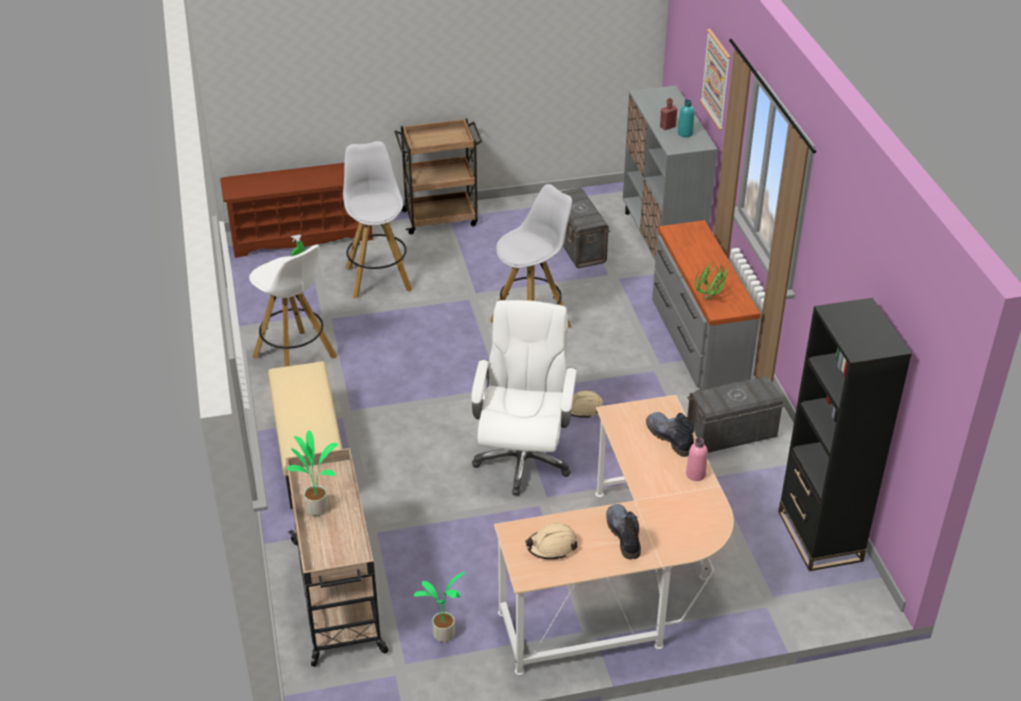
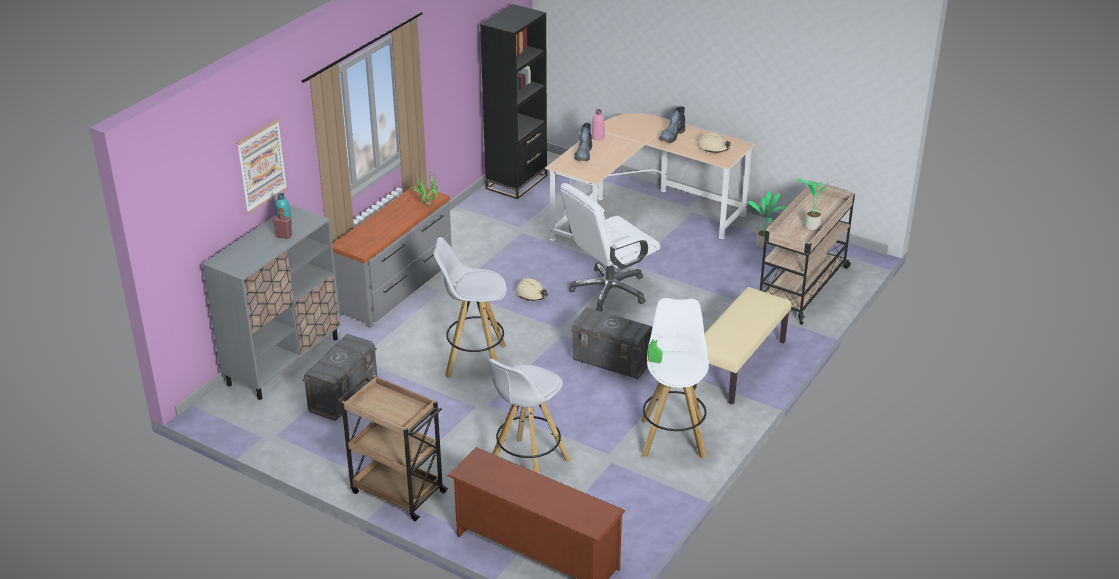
camera: 135 degrees left, 5 degrees down
grey storage box [687,376,784,453] -> grey storage box moved to [571,307,652,379]

